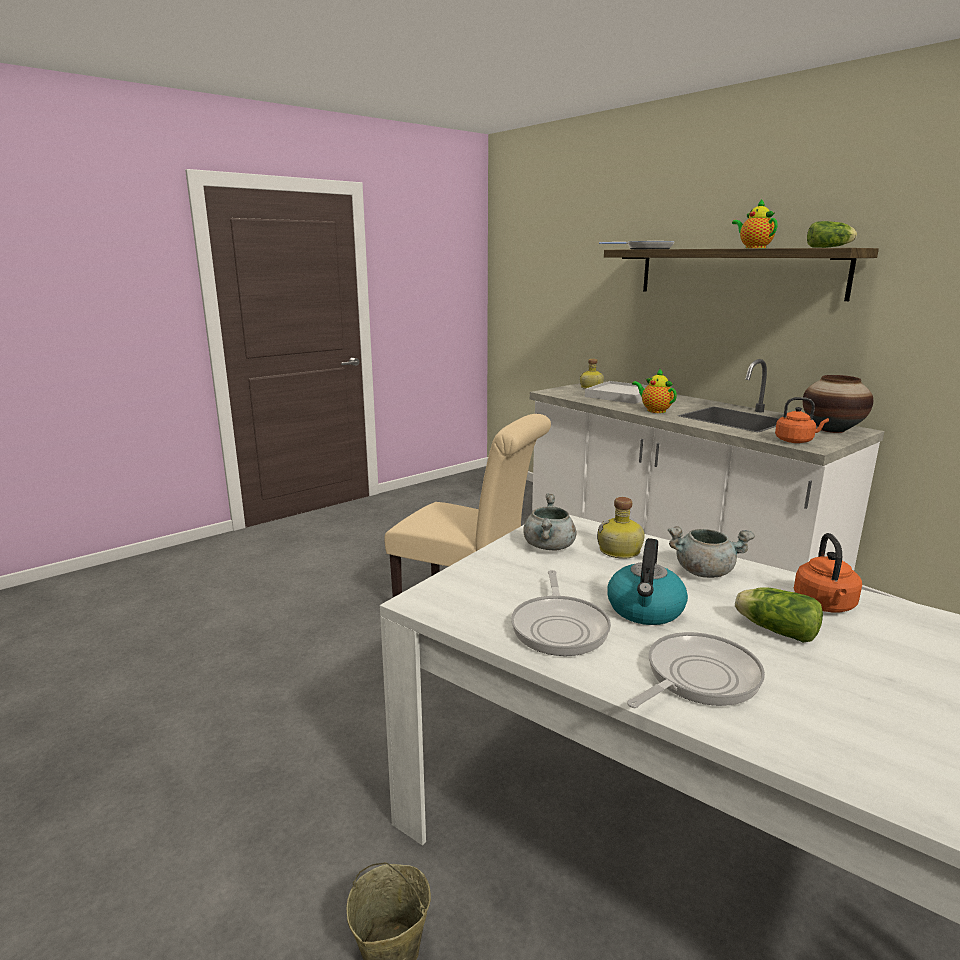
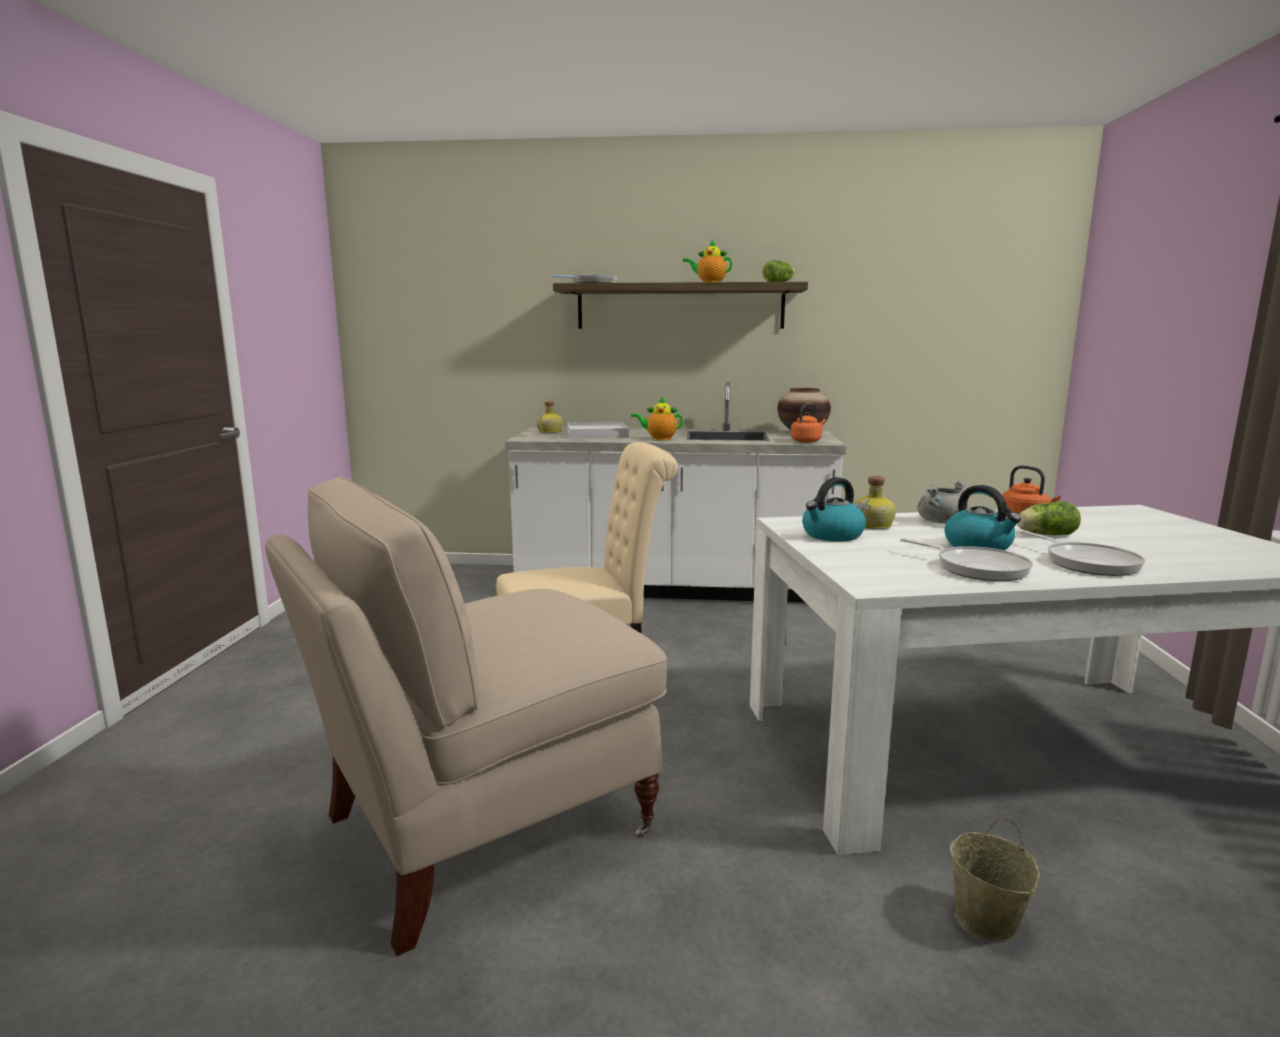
camera: 45 degrees left, 5 degrees down
grey cooking pot [523,493,576,550] -> kettle [802,477,866,542]
frying pan [627,632,765,708] -> frying pan turned 150 degrees clockwise [1020,530,1145,576]
none -> beige chair [265,476,667,956]

